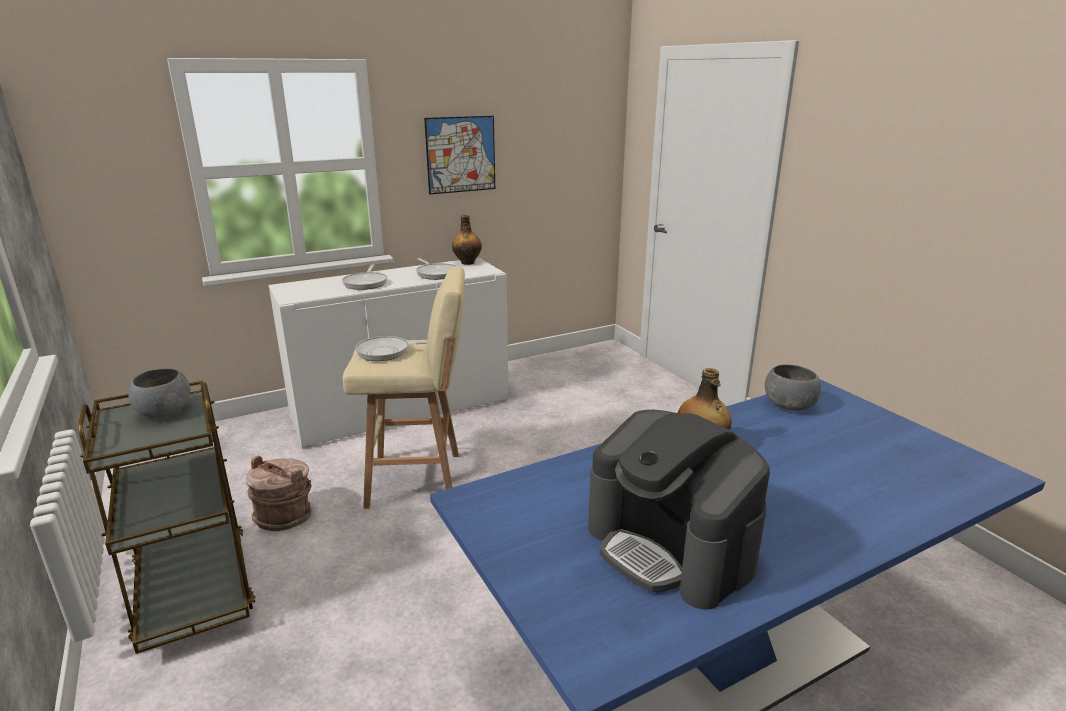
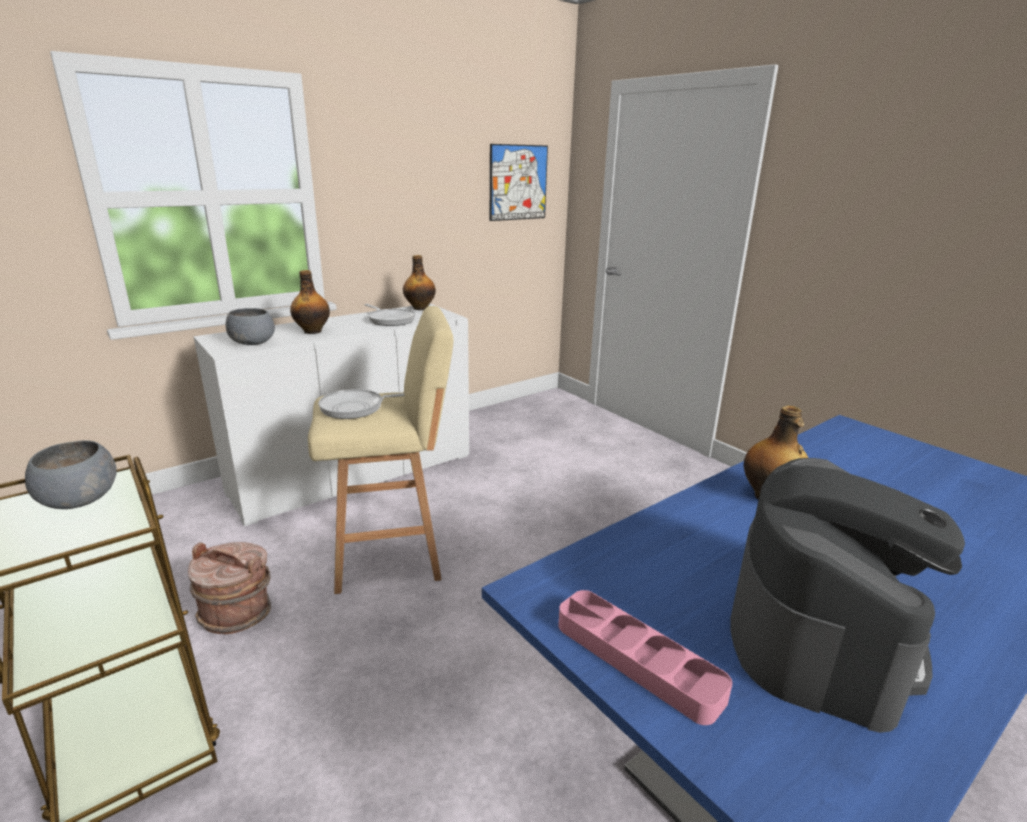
camera: 10 degrees left, 0 degrees up
frying pan [342,264,387,290] -> bottle [290,270,330,334]
picture [424,116,495,194] -> picture moved to [490,144,548,221]
coffee machine [588,410,770,610] -> coffee machine turned 105 degrees counterclockwise [730,458,965,733]
grey bowl [765,365,821,411] -> grey bowl moved to [226,308,275,345]
none -> pink tray [558,590,732,725]

